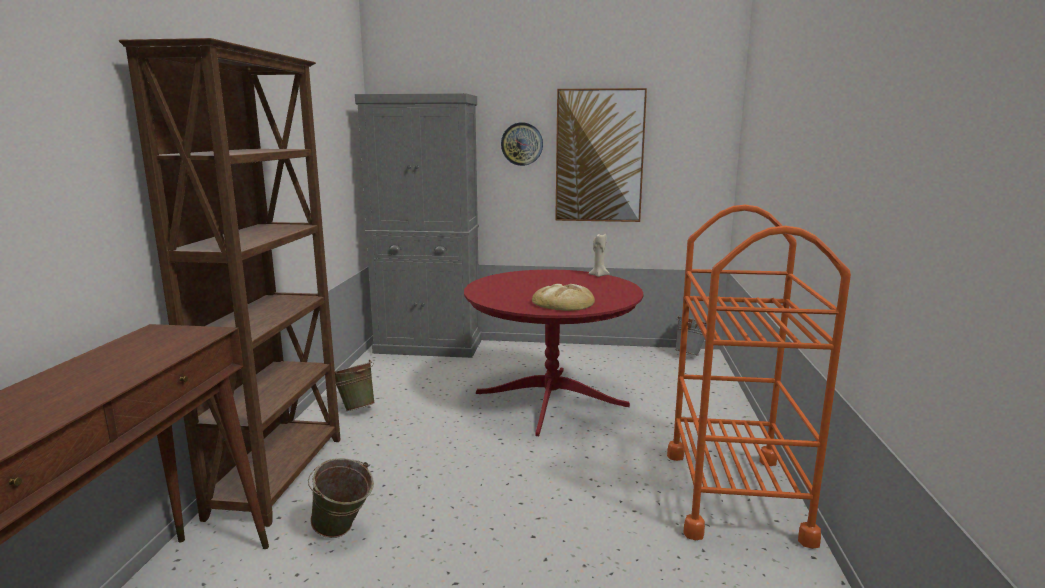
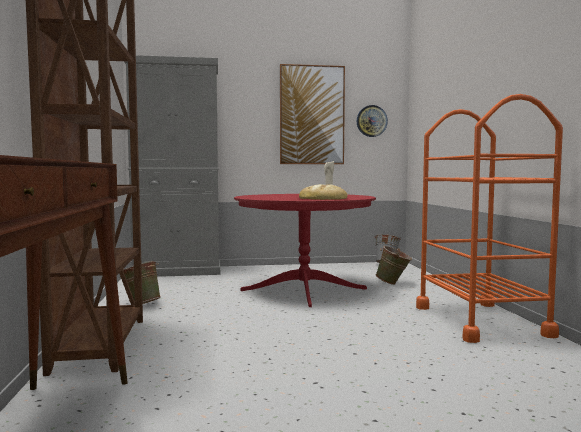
camera: 15 degrees left, 10 degrees down
green bucket [308,458,374,538] -> green bucket moved to [376,246,412,285]
wall clock [501,123,543,166] -> wall clock moved to [357,105,388,137]

